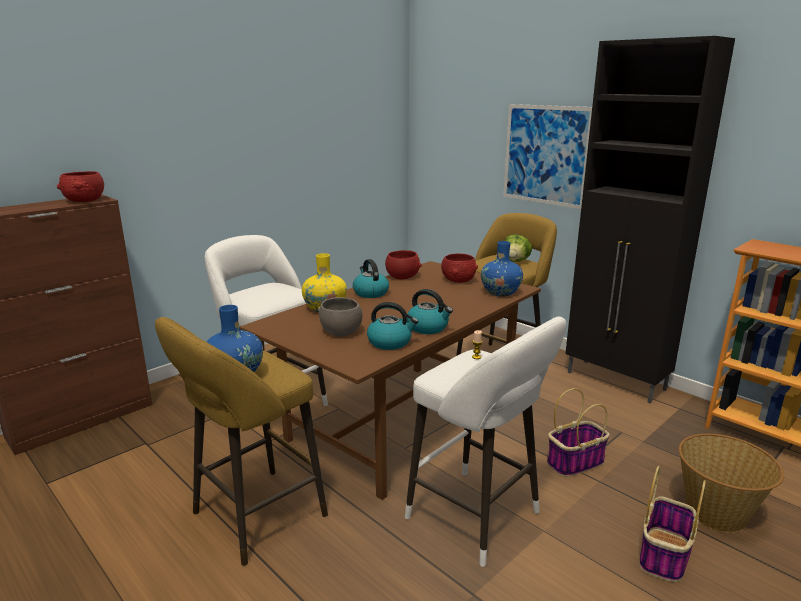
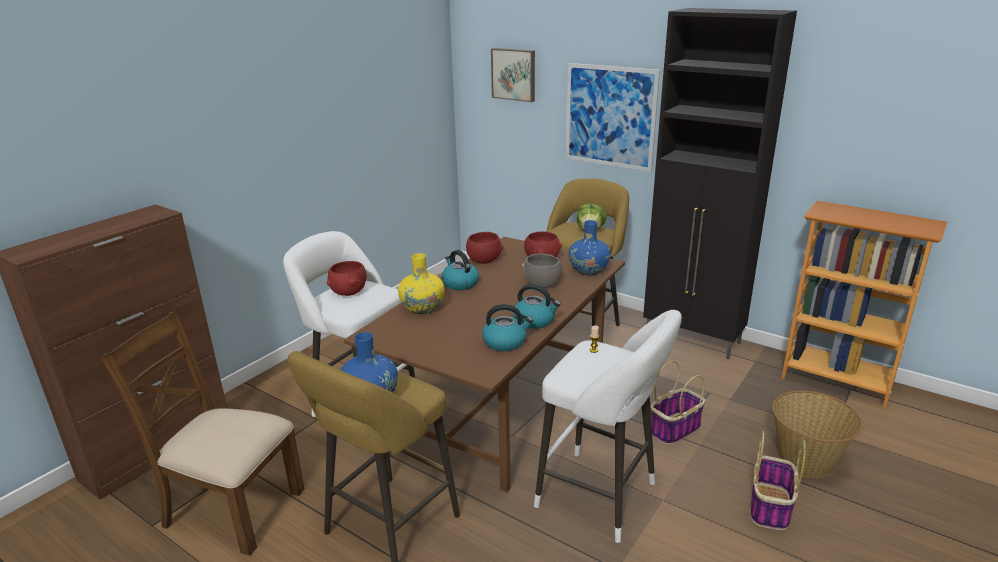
camera: 10 degrees left, 5 degrees up
red bowl [57,171,104,202] -> red bowl moved to [327,261,367,296]
grey bowl [318,297,362,336] -> grey bowl moved to [521,253,562,288]
none -> brown chair [100,311,305,556]
none -> picture [491,48,535,102]

